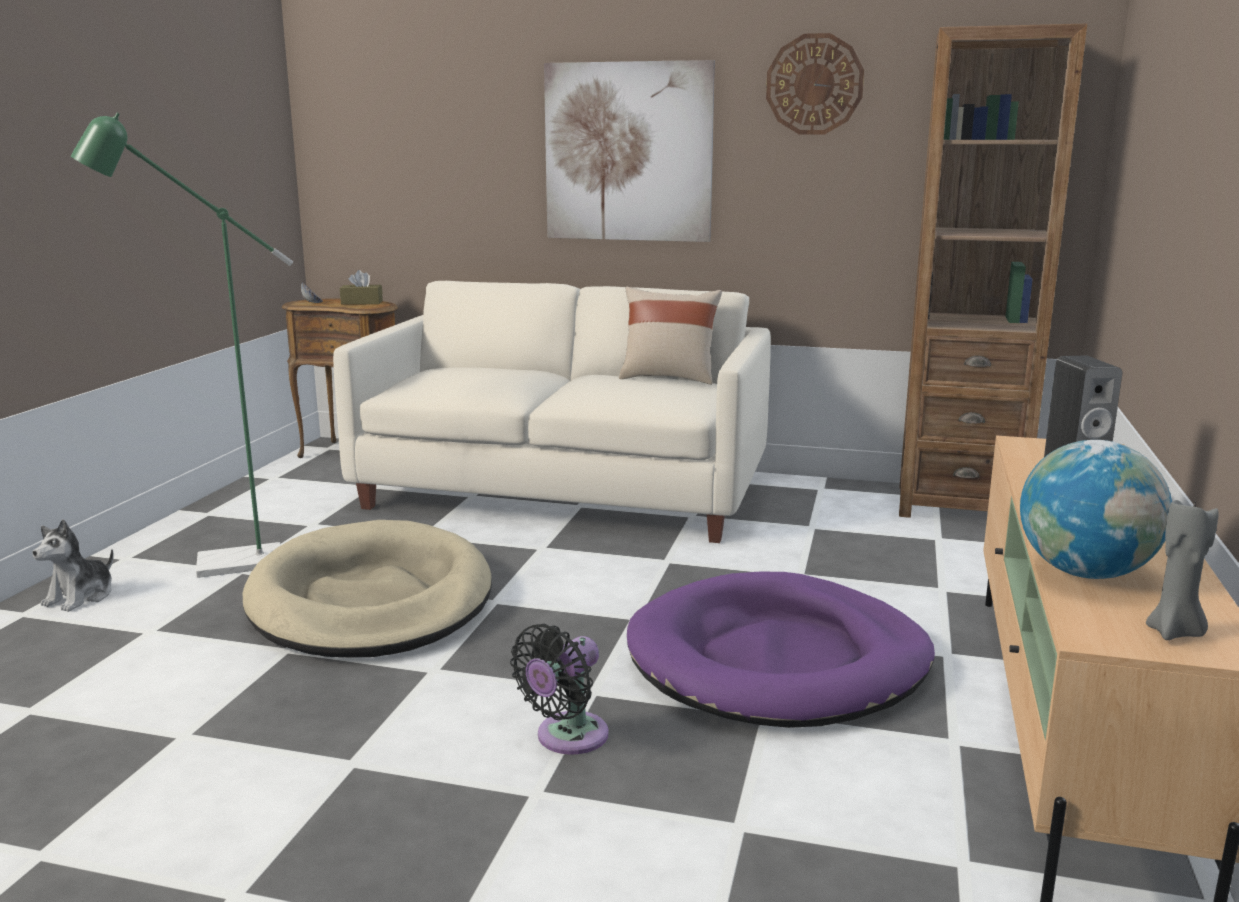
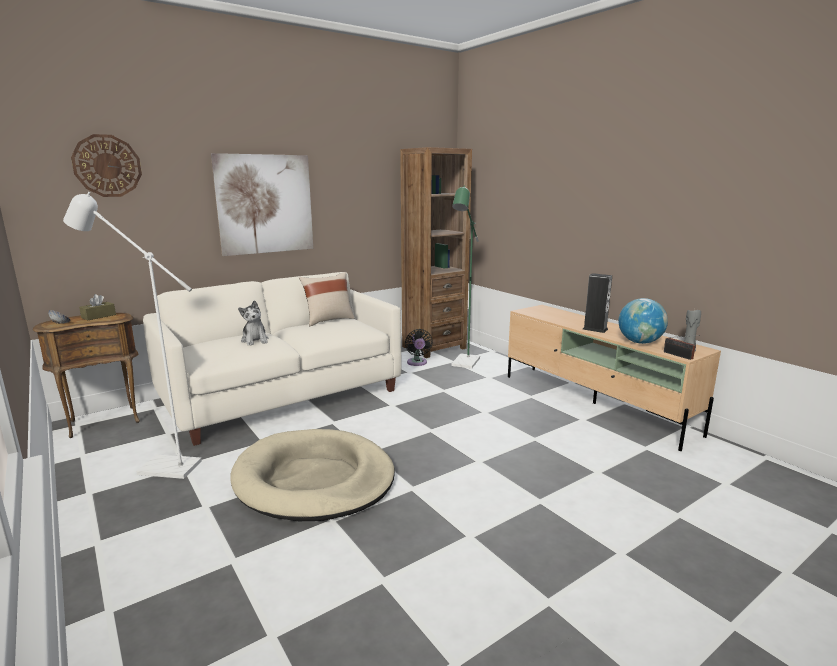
camera: 50 degrees left, 0 degrees up
plush toy [32,519,114,612] -> plush toy moved to [238,300,268,346]
green floor lamp [71,113,293,578] -> green floor lamp moved to [452,186,480,369]
black fan [510,624,609,755] -> black fan moved to [405,329,433,366]
purple dog bed [627,572,935,728] -> none
wall clock [766,33,864,135] -> wall clock moved to [71,134,142,197]
none -> white floor lamp [63,192,202,479]
none -> radio [664,335,700,360]

